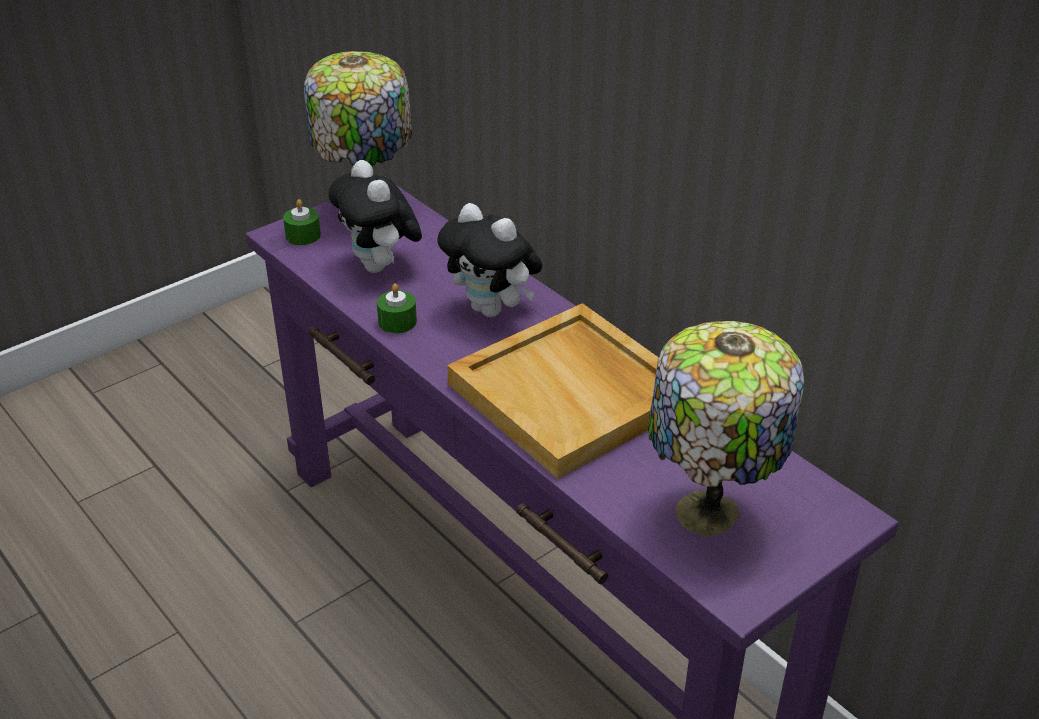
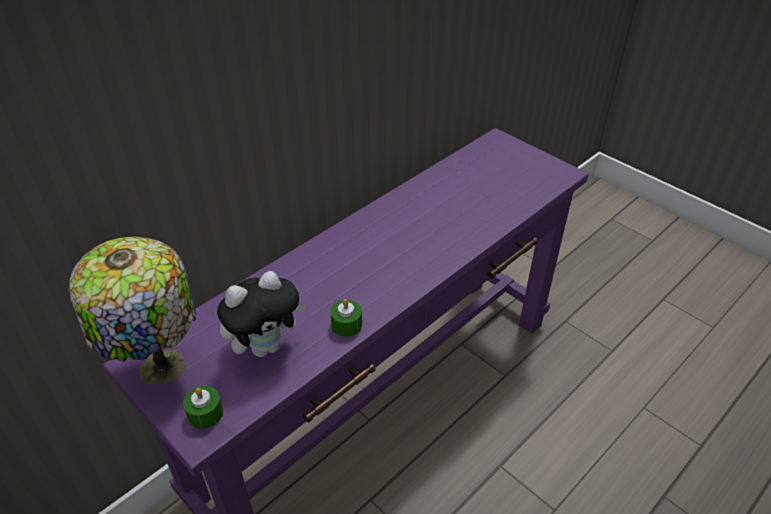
camera: 95 degrees left, 5 degrees up
plush toy [437,203,543,317] -> none
beige tray [447,303,659,479] -> none
table lamp [648,321,805,537] -> none

